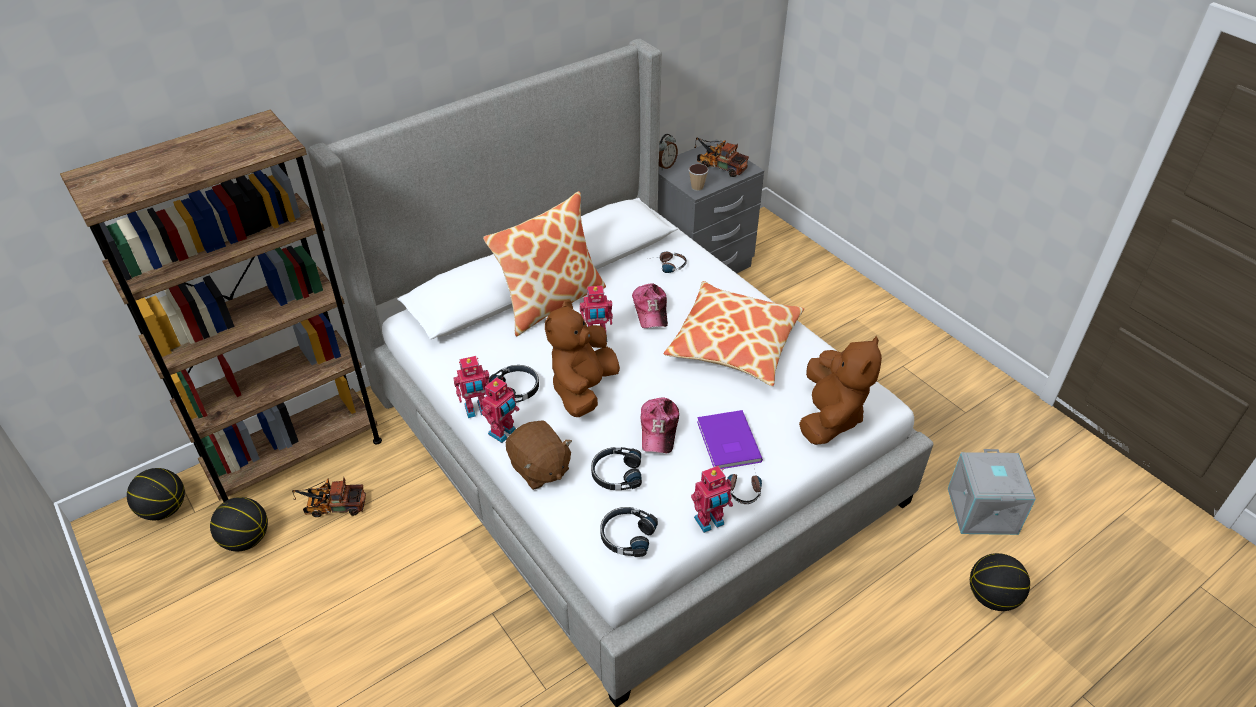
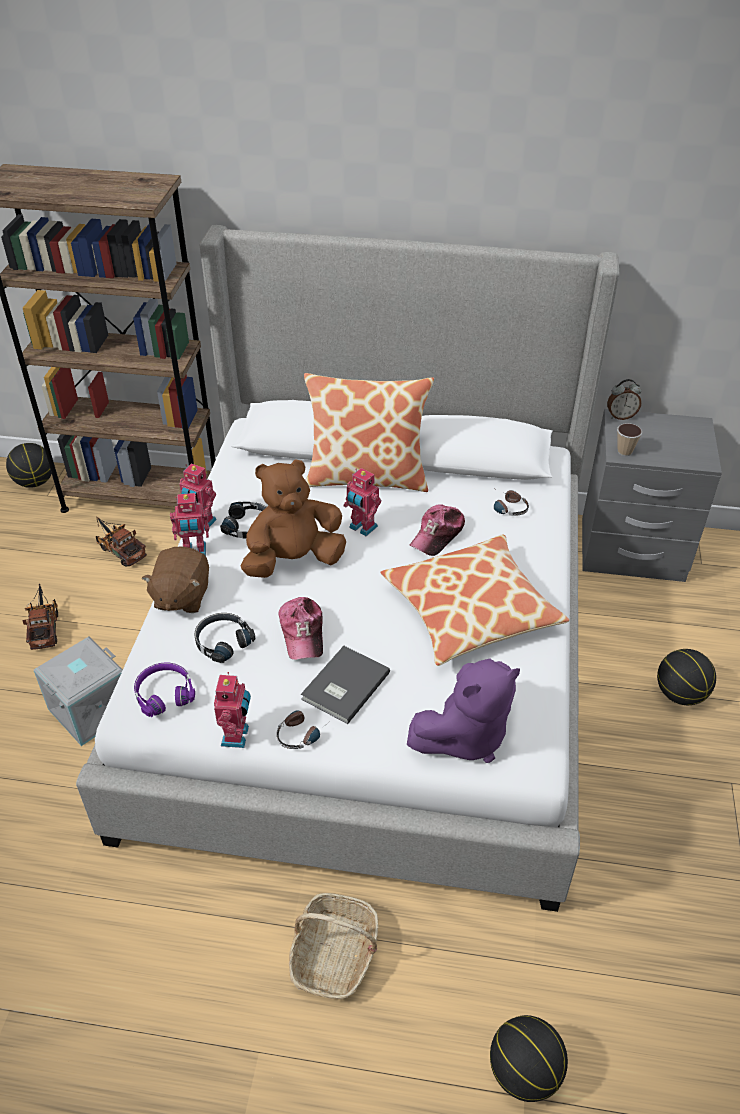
camera: 45 degrees right, 0 degrees up
basketball [210,497,268,551] -> basketball moved to [657,649,716,705]
black headphones [600,507,658,557] -> purple headphones [134,662,195,717]
cap [641,397,679,453] -> cap turned 60 degrees counterclockwise [279,597,323,660]
toy robot [691,466,733,533] -> toy robot turned 105 degrees counterclockwise [214,672,251,748]
toy truck [694,138,749,177] -> toy truck moved to [22,584,58,650]
purple book [697,410,763,469] -> grey book [301,646,390,724]
brown plush toy [799,335,882,445] -> purple plush toy [407,659,520,763]
grey storage box [948,449,1036,535] -> grey storage box moved to [34,637,123,746]
none -> basket [289,893,378,999]

